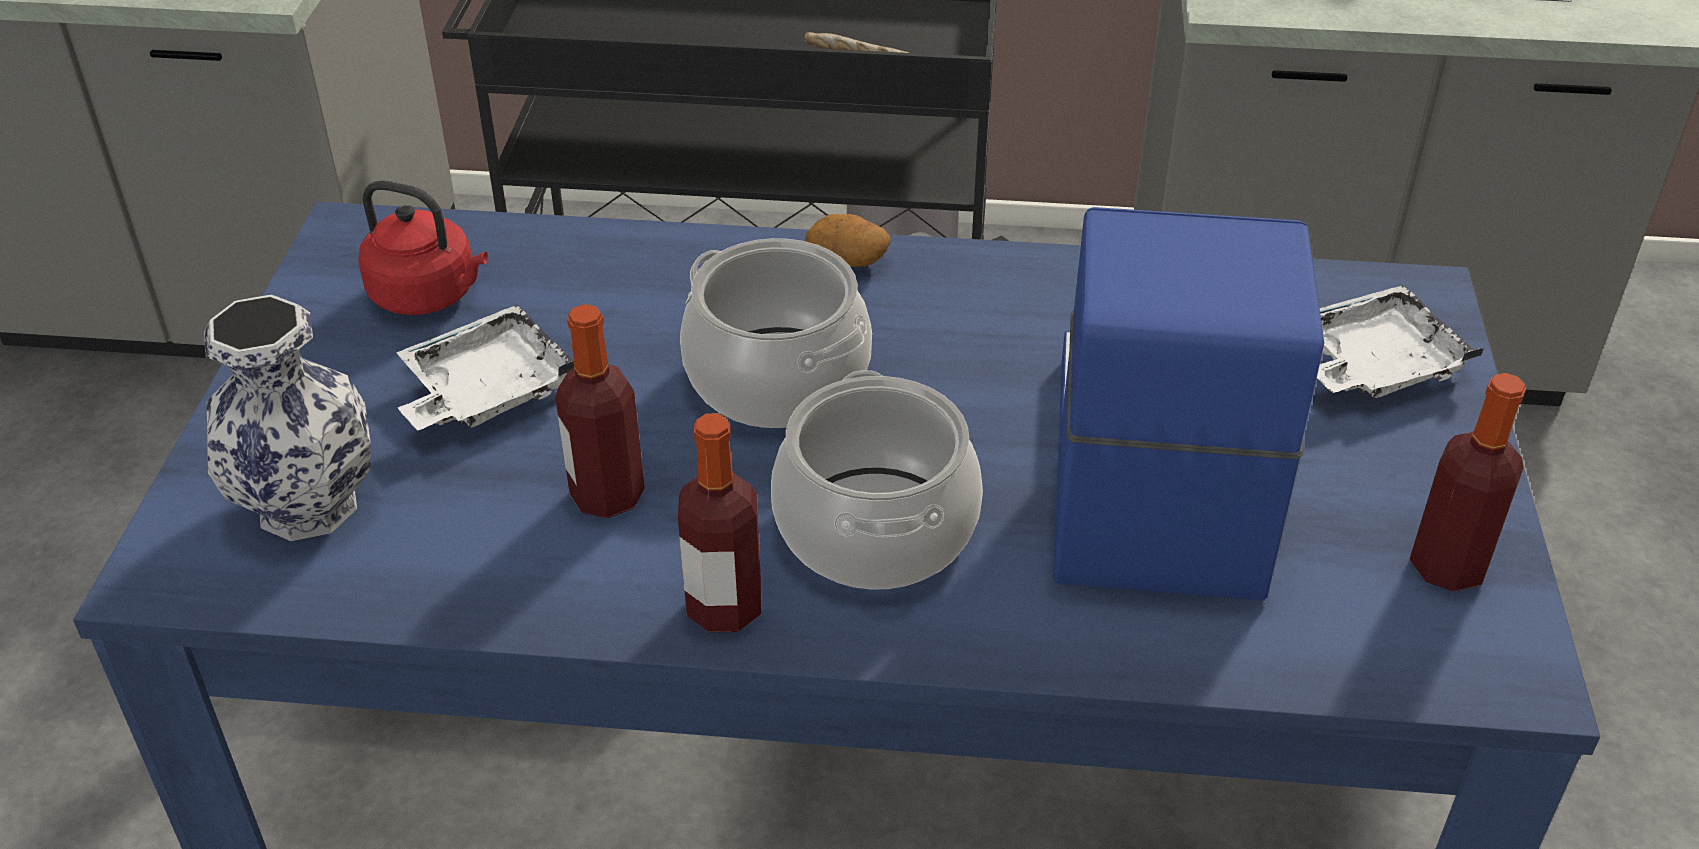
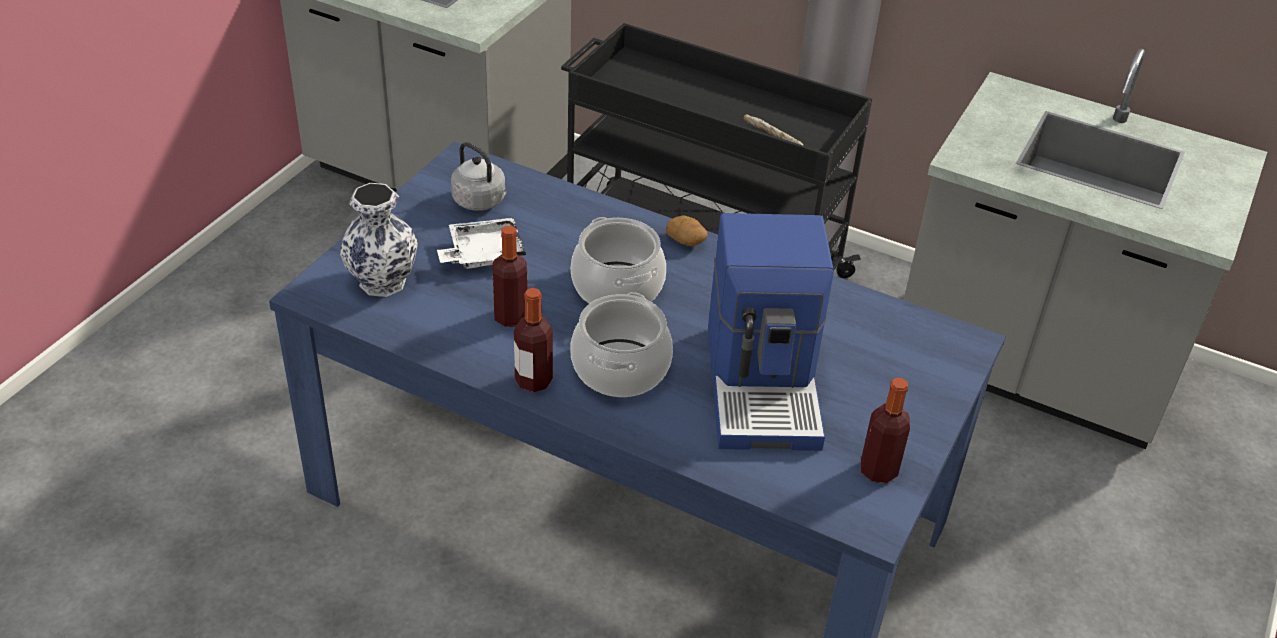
camera: 20 degrees right, 0 degrees up
red kettle [358,181,488,315] -> grey kettle [451,142,507,211]
coffee machine [1053,207,1324,601] -> coffee machine turned 150 degrees clockwise [708,213,834,451]
white tray [1317,285,1484,398] -> none

